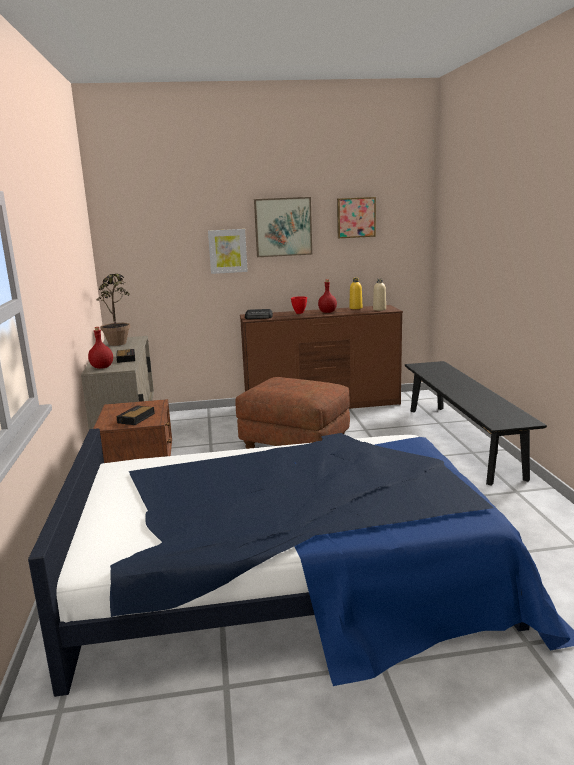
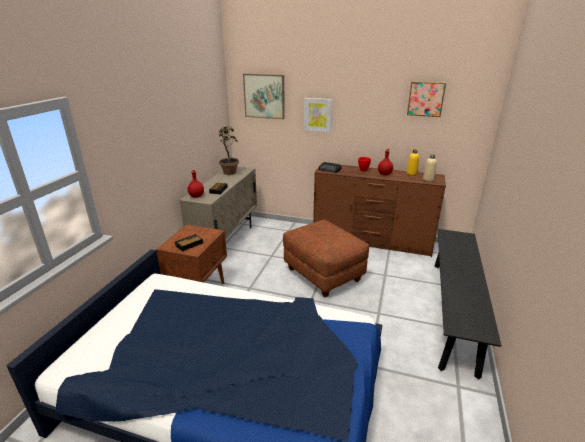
camera: 25 degrees right, 10 degrees up
picture [254,197,312,257] -> picture moved to [243,74,285,119]

